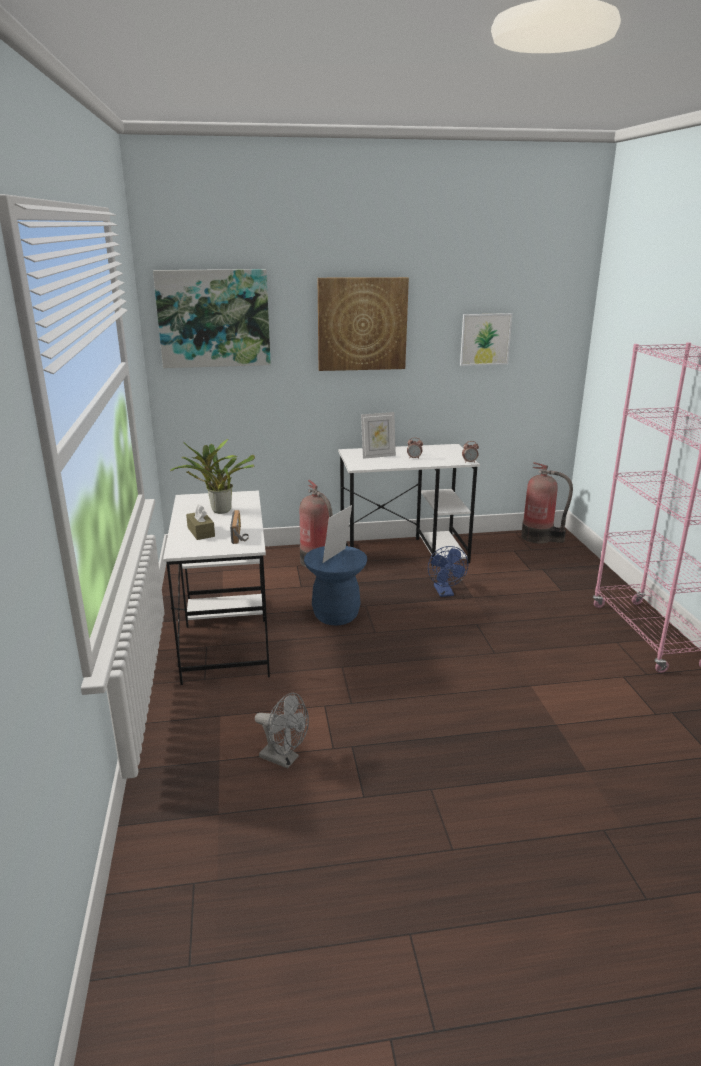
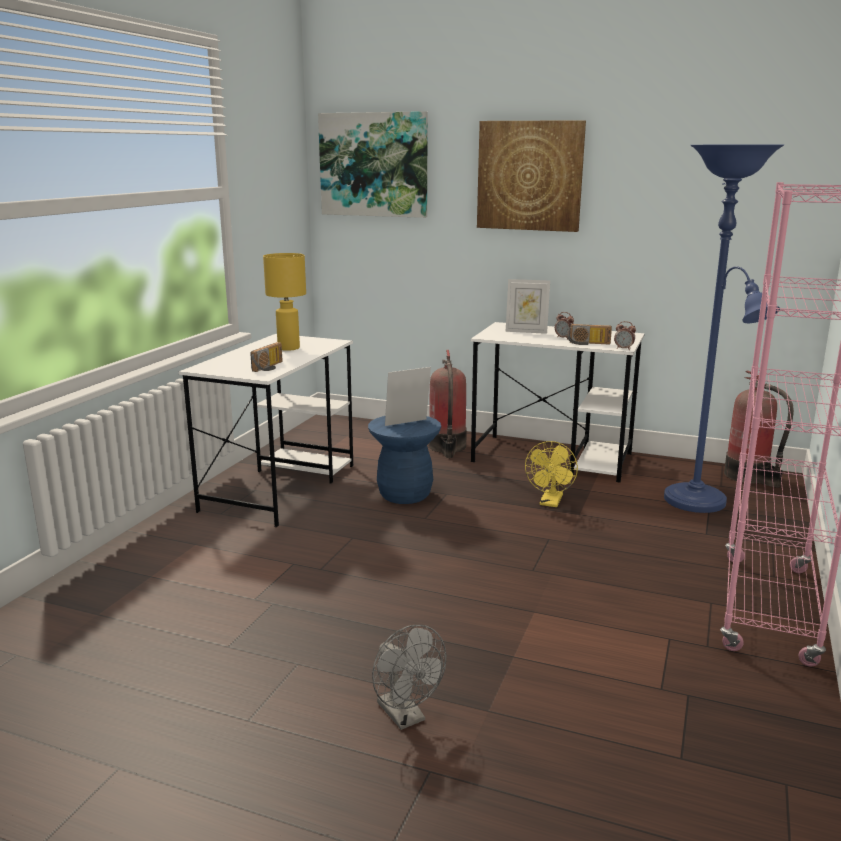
camera: 30 degrees right, 5 degrees down
potted plant [170,439,255,514] -> yellow table lamp [263,253,306,351]
brown tissue box [186,505,215,540] -> none
grey fan [255,693,309,769] -> grey fan moved to [372,625,446,730]
blue fan [428,546,468,597] -> yellow fan [525,441,578,507]
picture [460,313,512,366] -> none
none -> radio [567,324,612,345]
none -> blue floor lamp [664,144,784,513]

